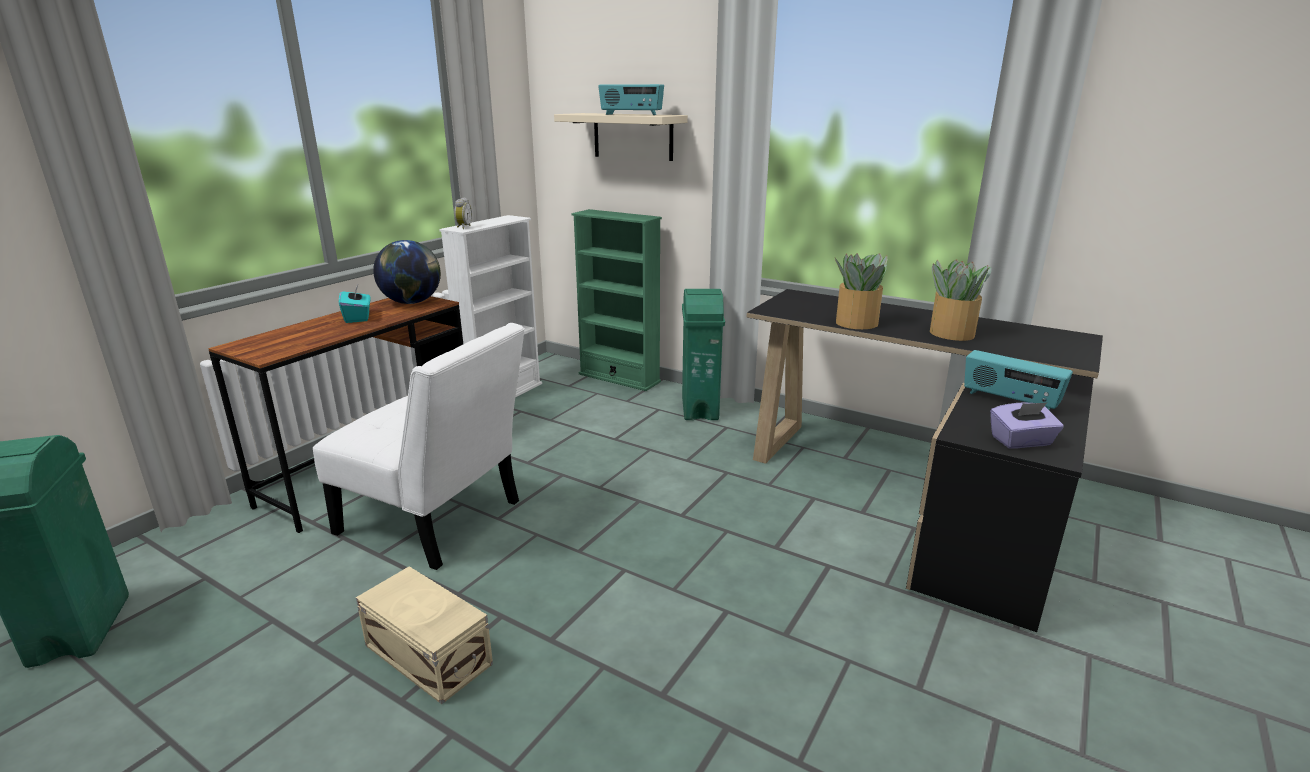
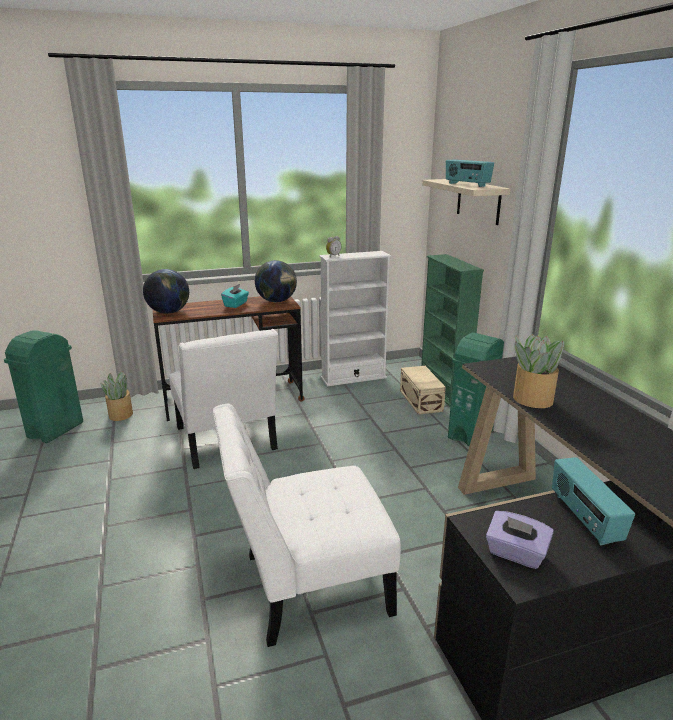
camera: 40 degrees right, 0 degrees up
beige storage box [356,566,493,704] -> beige storage box moved to [400,366,446,415]
potted plant [930,259,992,341] -> potted plant moved to [100,371,133,421]
none -> globe [143,269,189,314]
none -> white chair [213,404,401,647]

